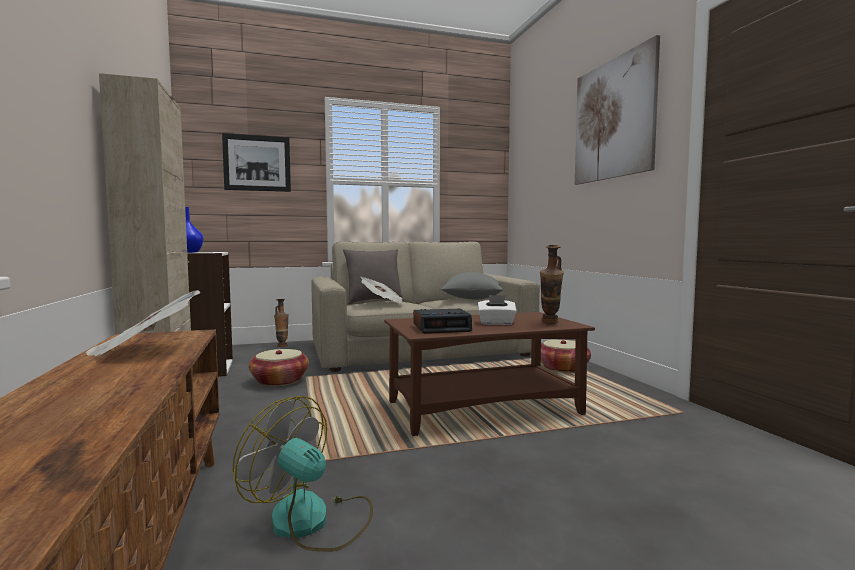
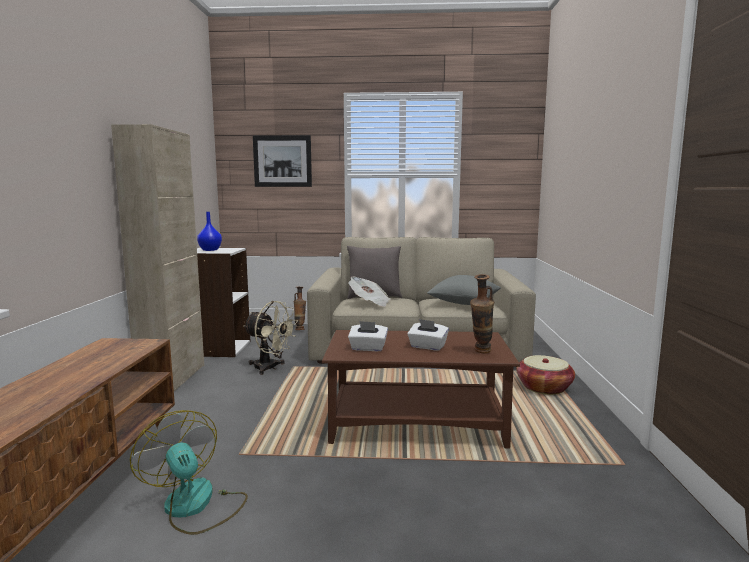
camera: 20 degrees right, 5 degrees up
newspaper [86,290,200,356] -> none
basket [249,349,309,387] -> beige fan [243,301,298,375]
alarm clock [413,309,472,334] -> white tissue box [348,321,388,351]
picture [575,35,660,185] -> none

